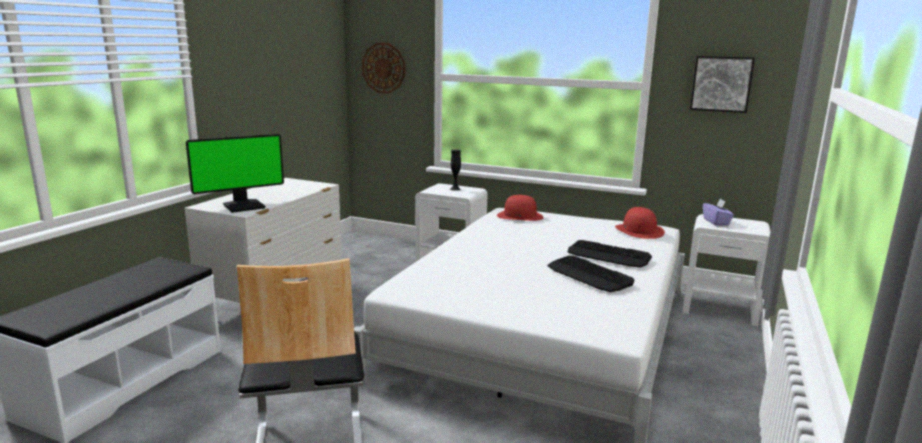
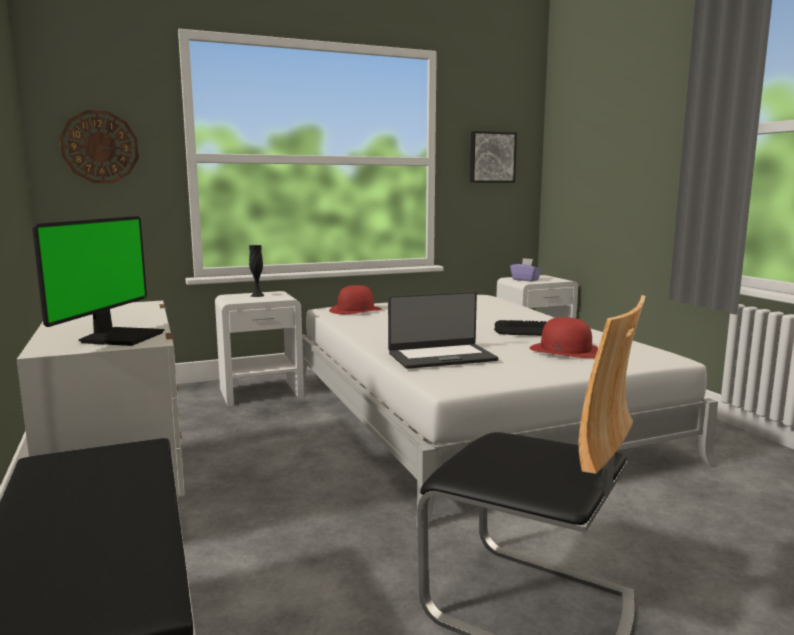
camera: 45 degrees left, 5 degrees down
keyboard [568,240,652,268] -> none
red hat [615,207,665,239] -> red hat moved to [530,317,598,358]
none -> laptop [388,291,498,369]

